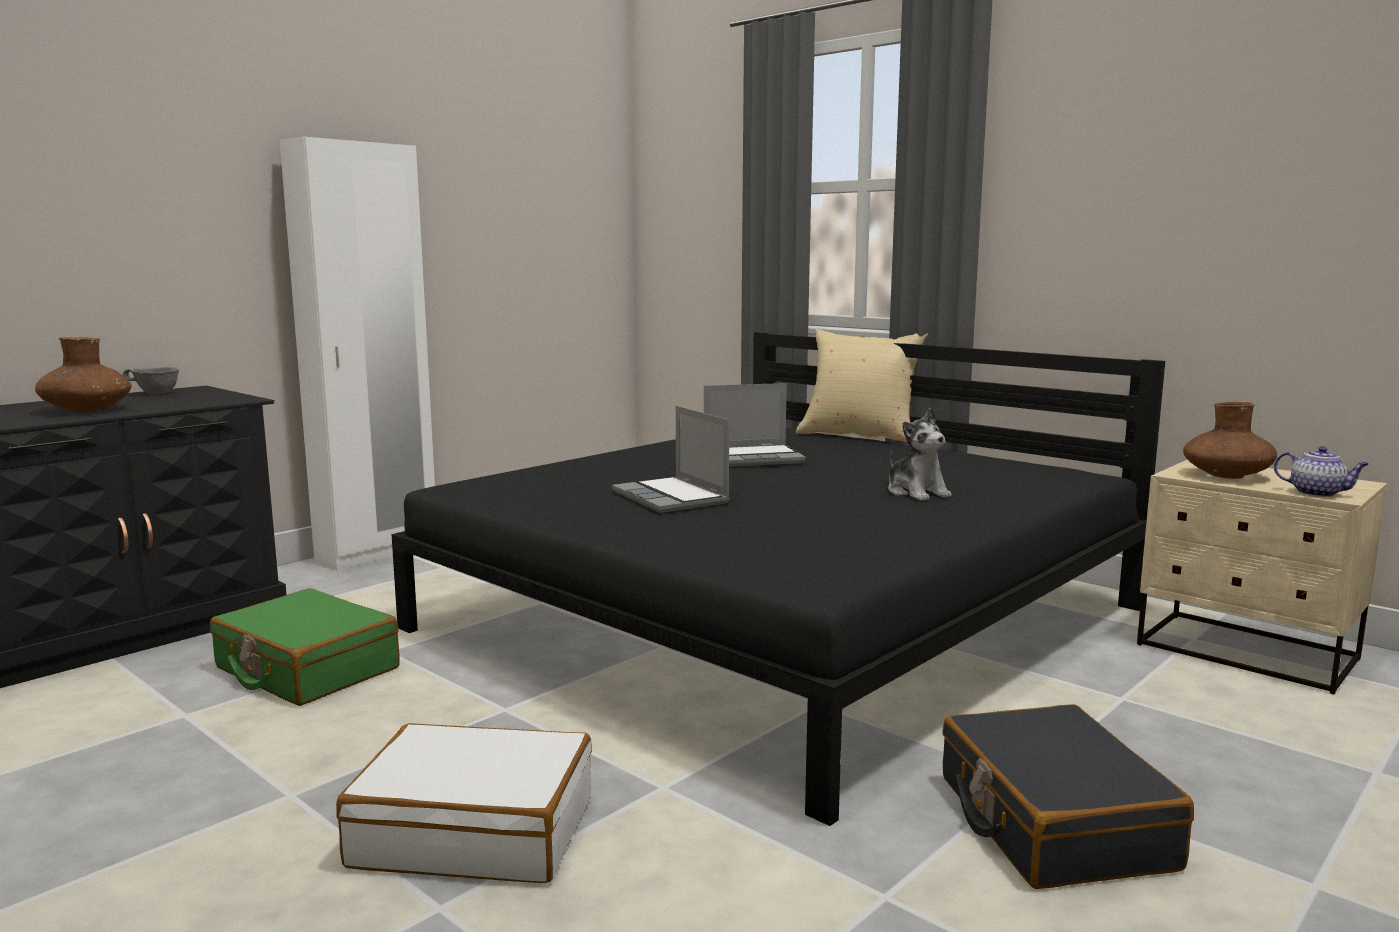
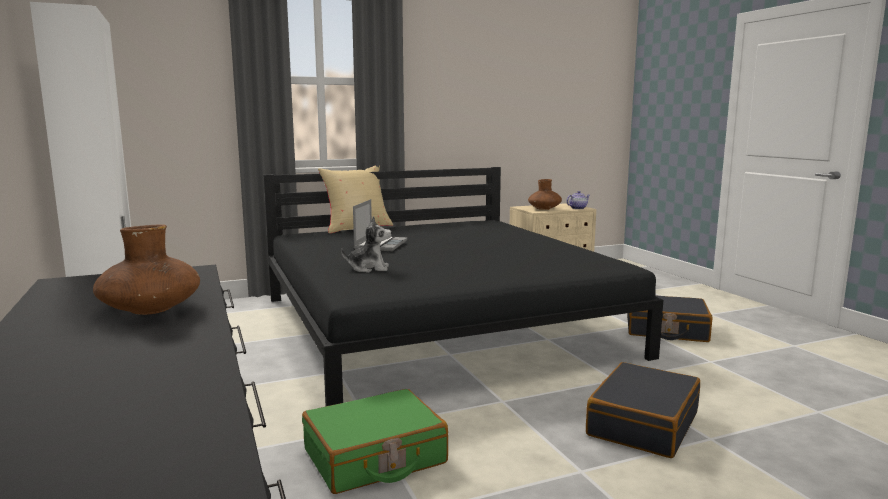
camera: 65 degrees left, 0 degrees up
grey bowl [123,367,179,395] -> none
white suitcase [336,723,592,883] -> black suitcase [586,362,700,458]
laptop [612,406,730,513] -> none
plush toy [888,408,951,501] -> plush toy moved to [341,216,392,273]

